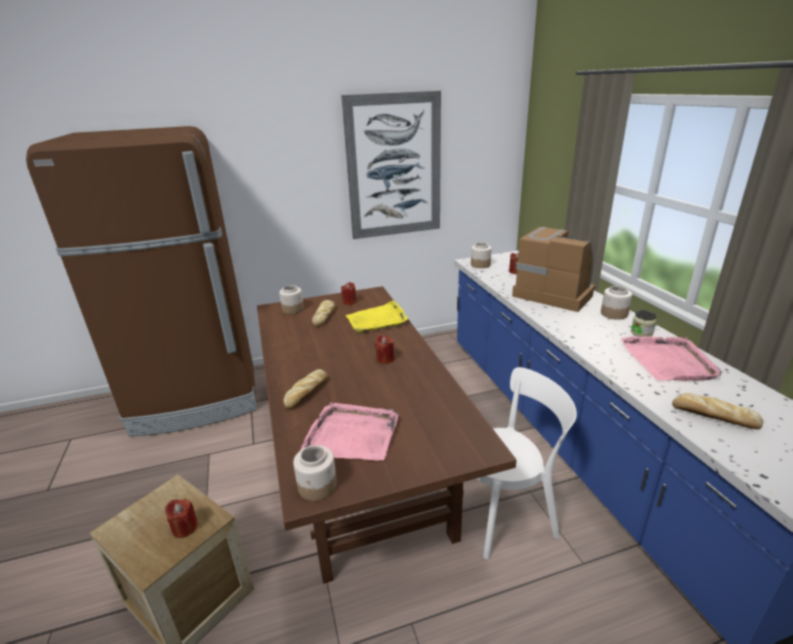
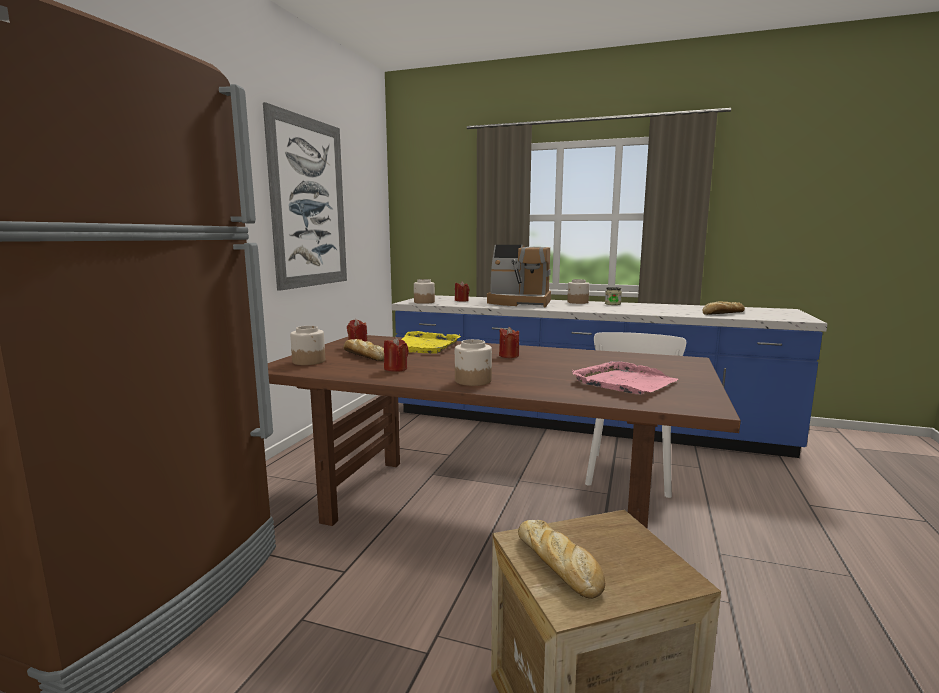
camera: 55 degrees left, 15 degrees down
red candle [165,499,197,538] -> red candle moved to [384,337,409,372]
bread [283,369,328,409] -> bread moved to [518,520,605,599]
jar [293,445,337,501] -> jar moved to [455,339,492,386]
coffee machine [512,227,595,312] -> coffee machine turned 150 degrees counterclockwise [487,245,551,307]
pink tray [621,336,722,381] -> none

